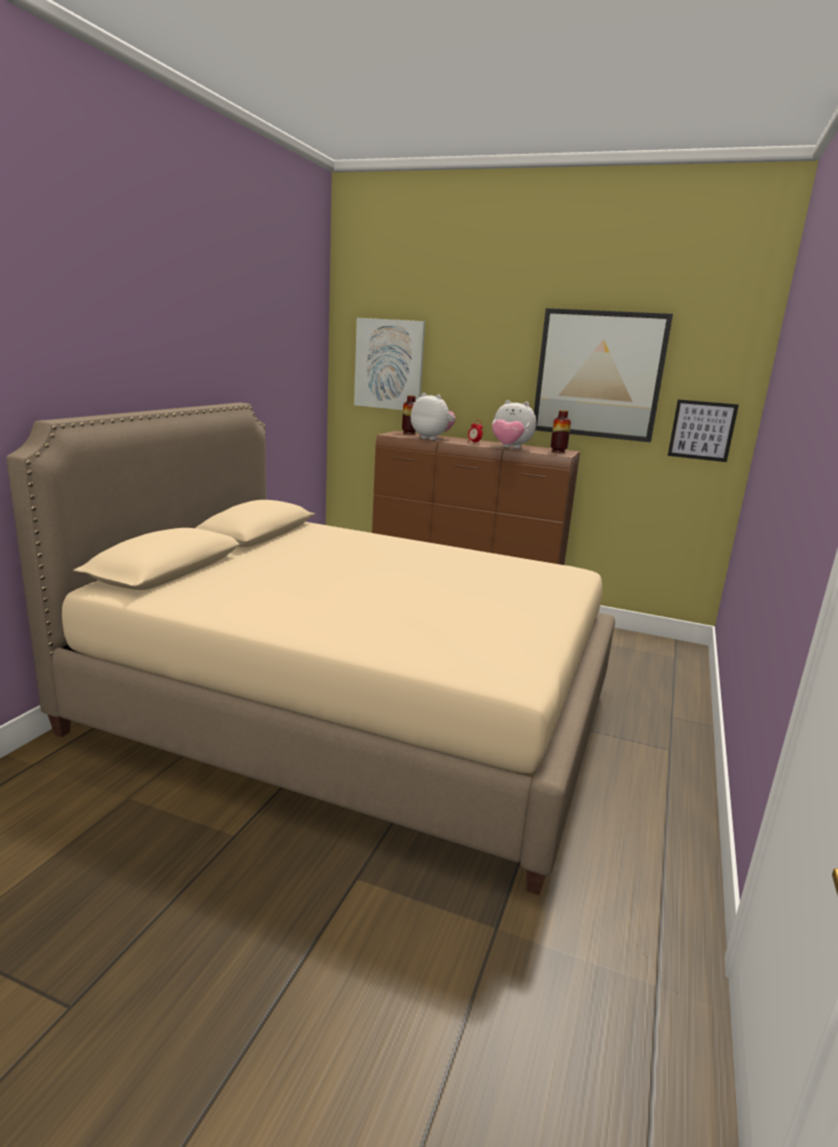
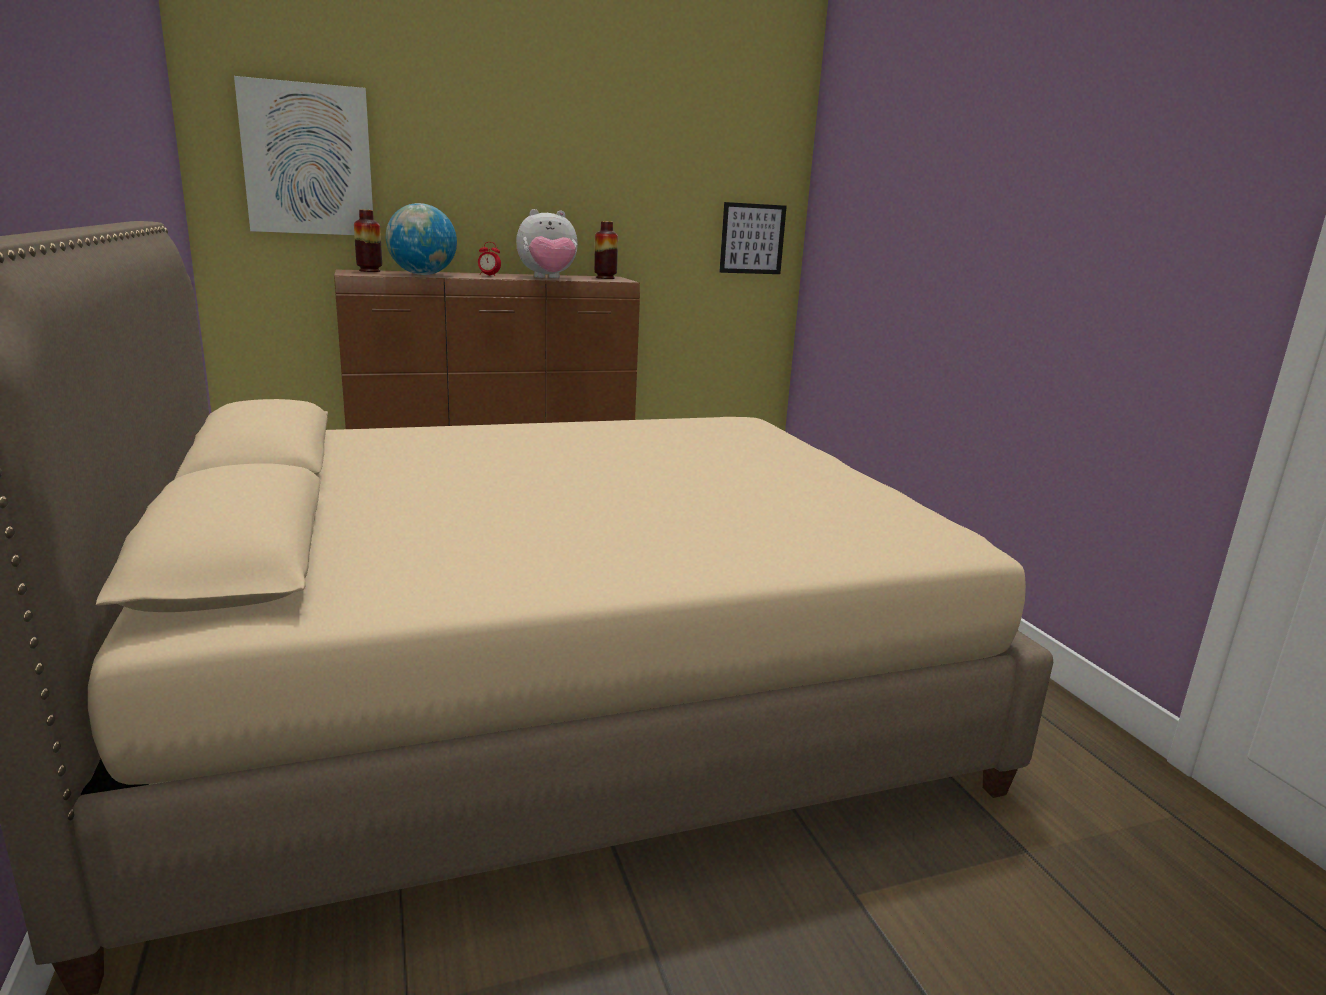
camera: 40 degrees left, 0 degrees up
plush toy [411,393,456,440] -> globe [386,203,457,275]
picture [534,308,673,442] -> none

